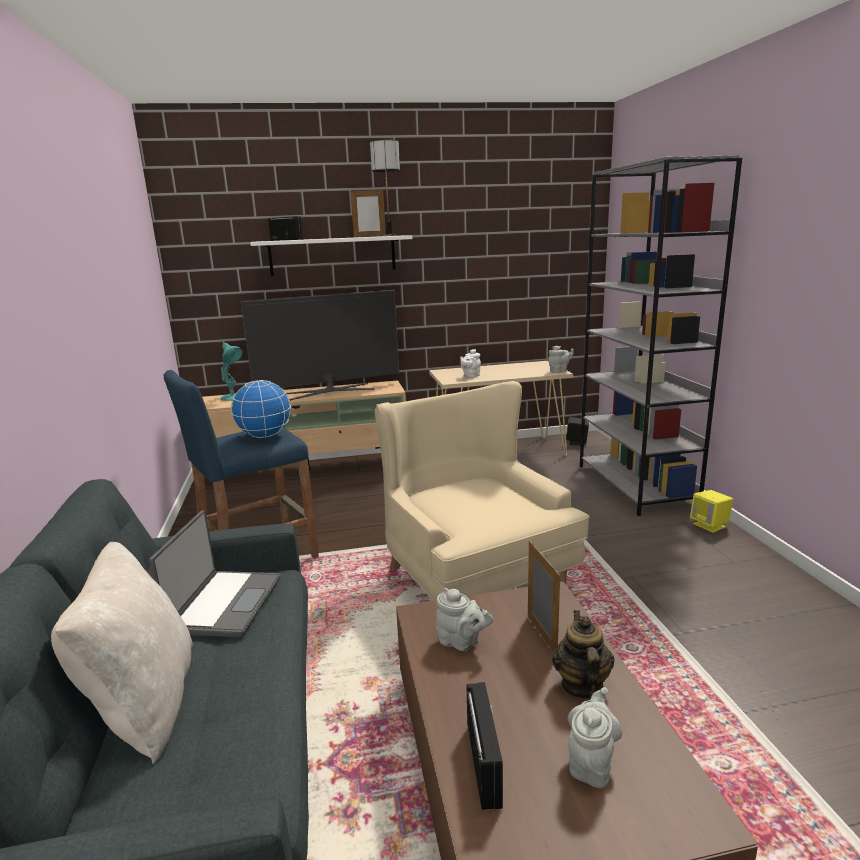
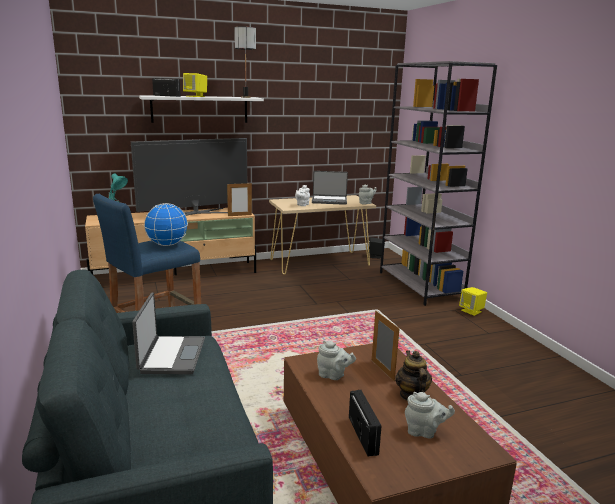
camera: 10 degrees left, 0 degrees up
beige pillow [51,542,193,764] -> none
picture frame [350,189,386,237] -> picture frame moved to [227,182,252,216]
beige armchair [375,381,589,601] -> none
grey teapot [568,687,622,788] -> grey teapot turned 90 degrees clockwise [405,392,455,438]
none -> yellow speaker [183,73,207,97]
none -> laptop [312,171,348,205]

